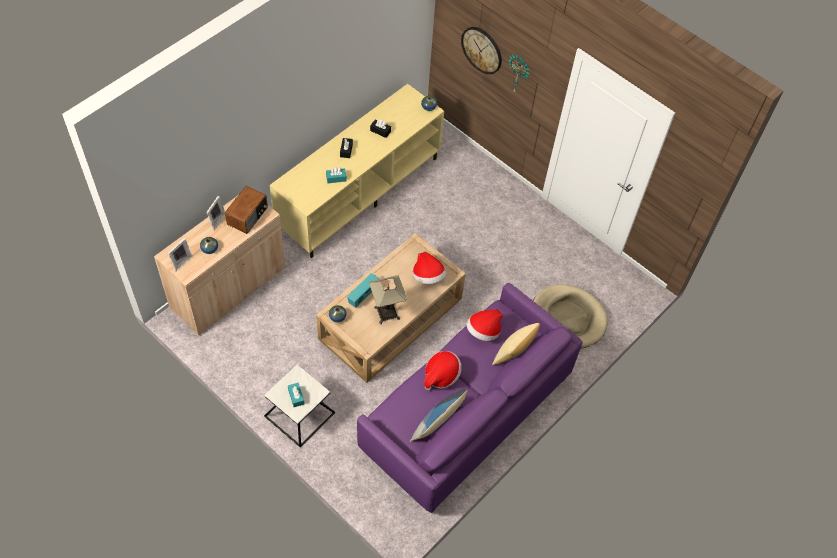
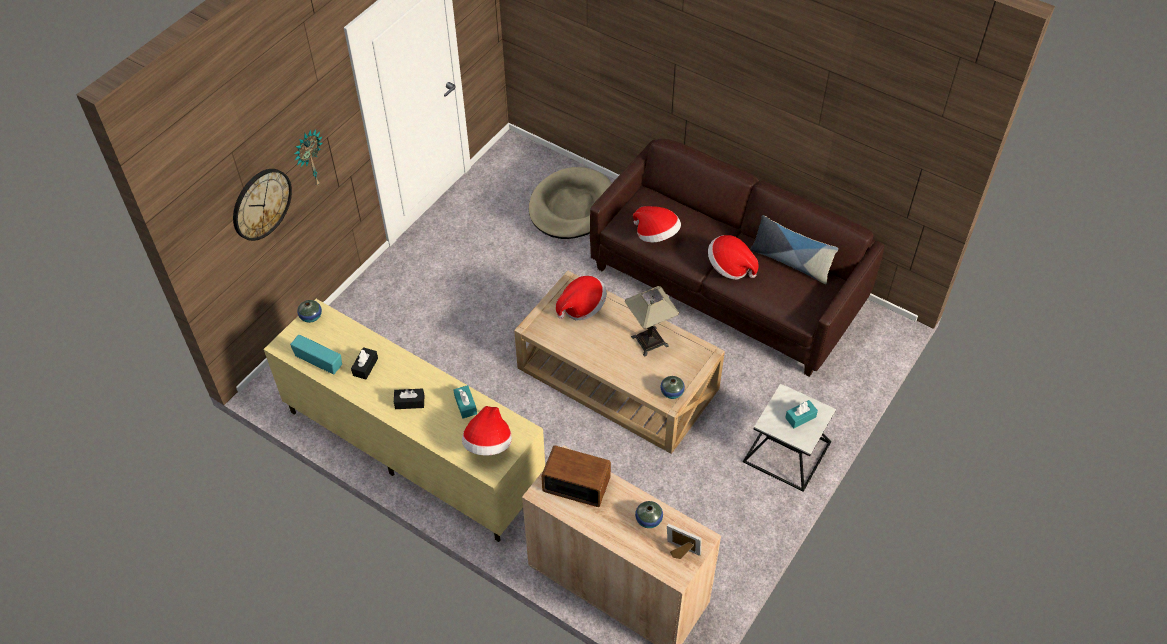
camera: 95 degrees left, 5 degrees down
picture frame [206,196,225,230] -> none
radio [347,273,379,308] -> radio moved to [290,335,342,374]
purple sofa [357,283,583,513] -> brown sofa [590,139,885,377]
pillow [492,323,540,365] -> none
none -> hat [462,406,512,456]

